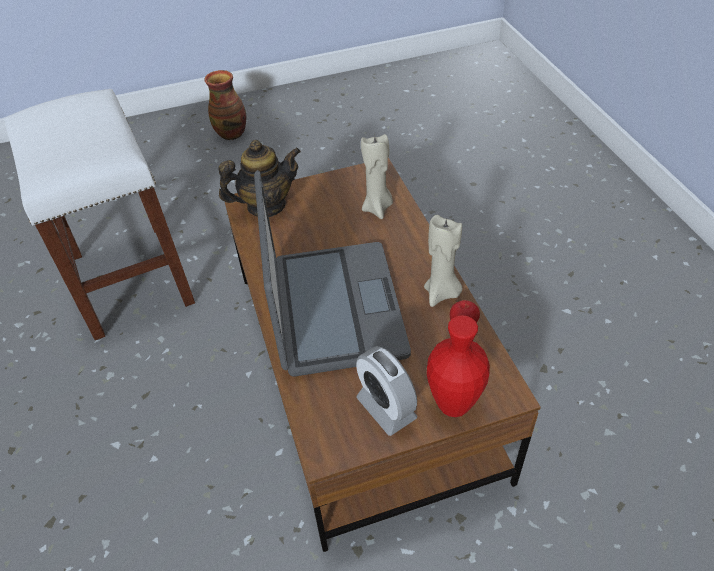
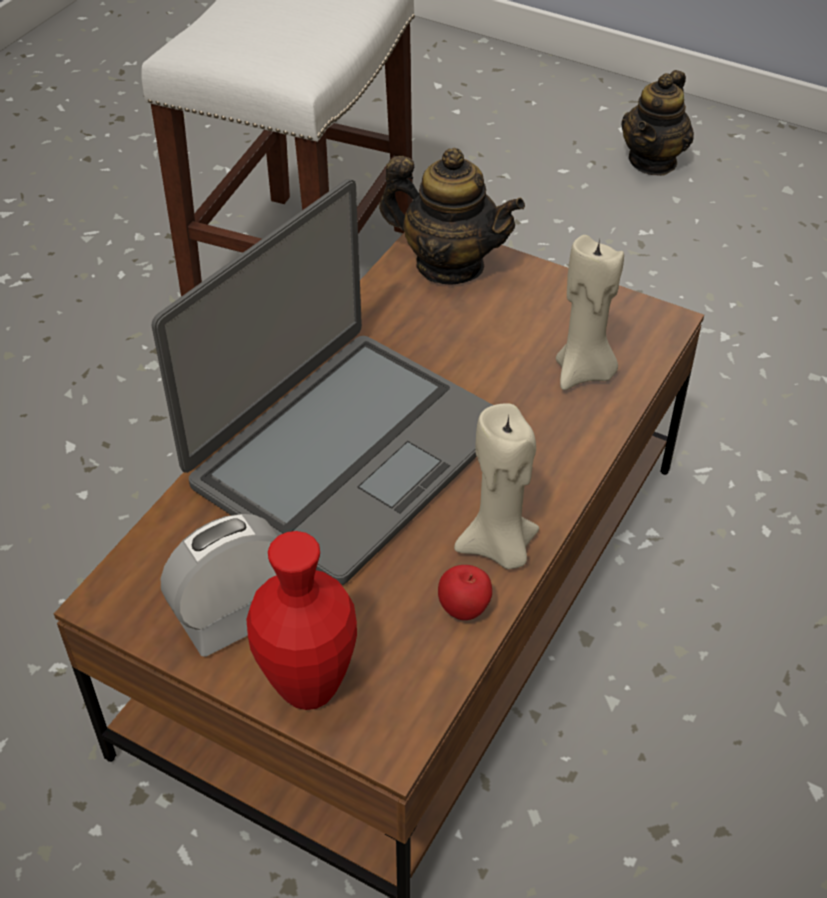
camera: 45 degrees right, 0 degrees up
vase [205,70,247,140] -> teapot [621,70,694,176]
alarm clock [356,346,417,436] -> alarm clock turned 45 degrees clockwise [161,514,278,657]

